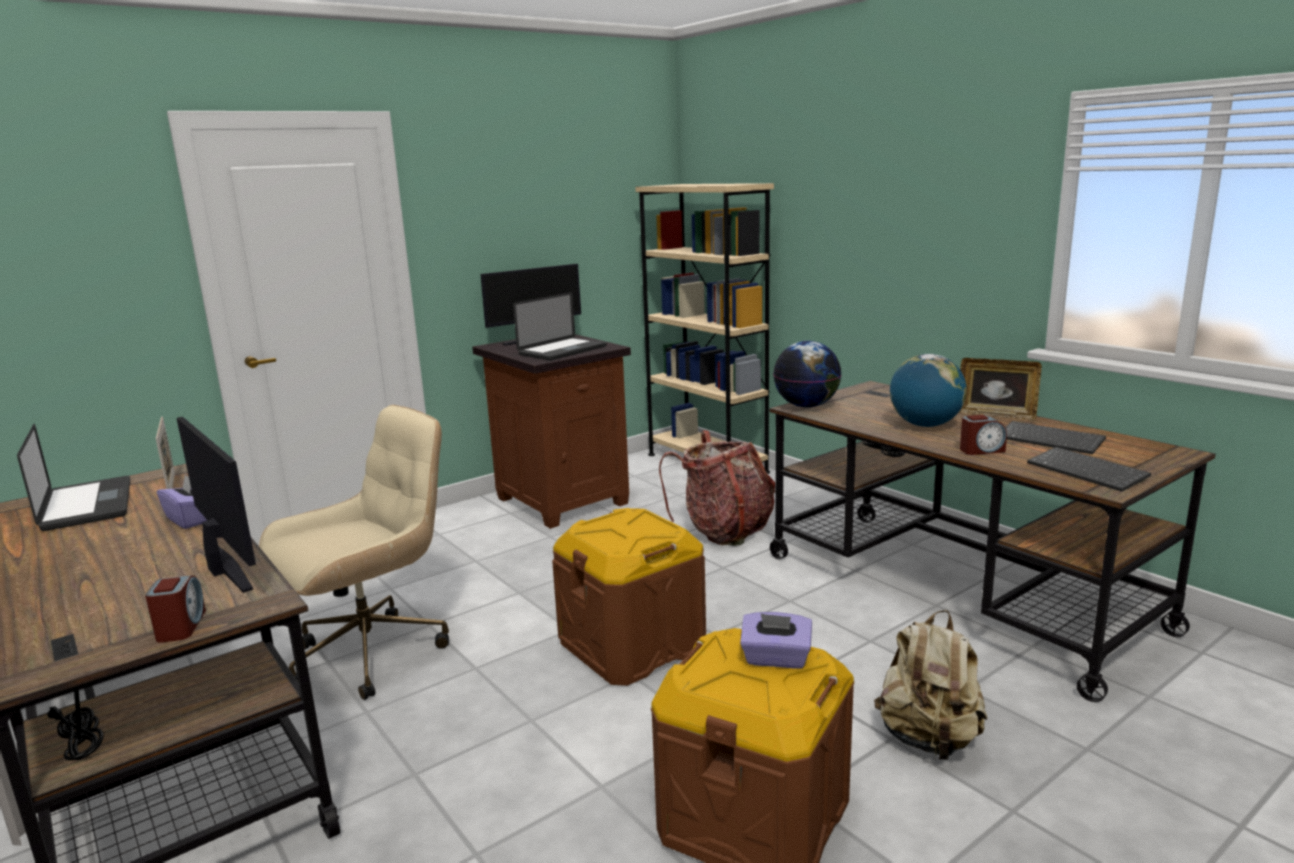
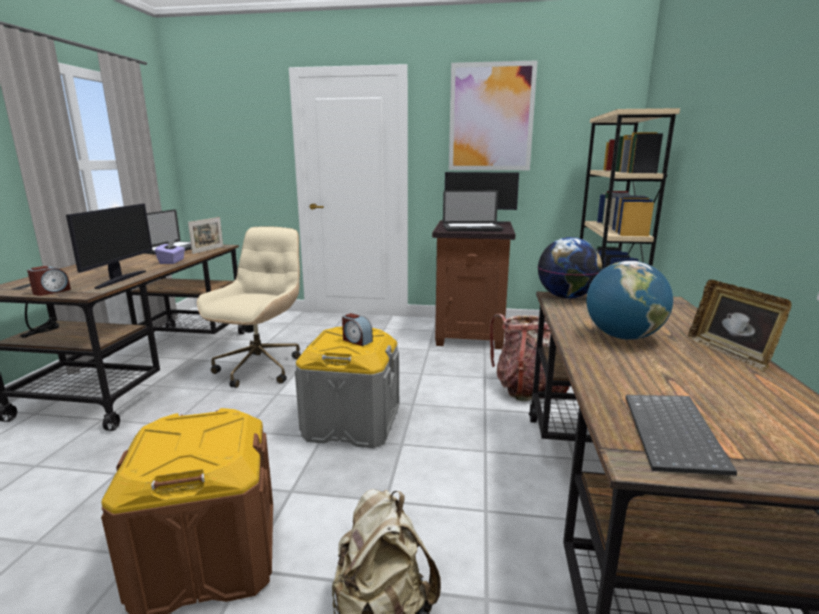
camera: 45 degrees right, 0 degrees up
beige office chair [259,405,449,700] -> beige office chair turned 75 degrees counterclockwise [197,226,301,388]
brown storage box [552,508,706,686] -> grey storage box [295,327,399,448]
purple tissue box [740,612,812,668] -> none
alarm clock [960,415,1007,455] -> alarm clock moved to [342,313,373,346]
keyboard [1005,421,1106,454] -> none
none -> picture [449,60,538,170]

